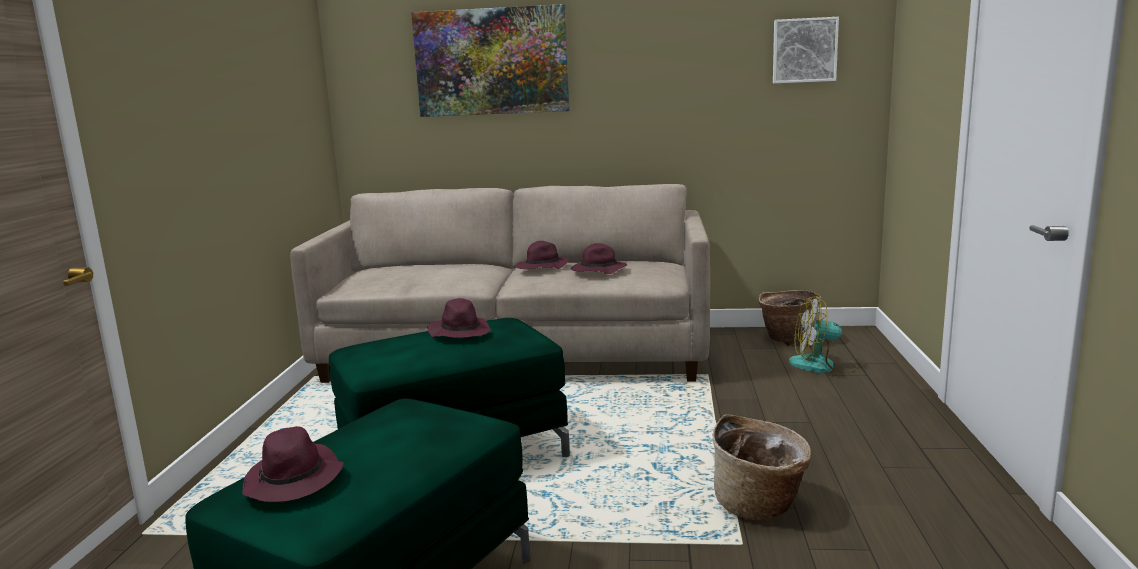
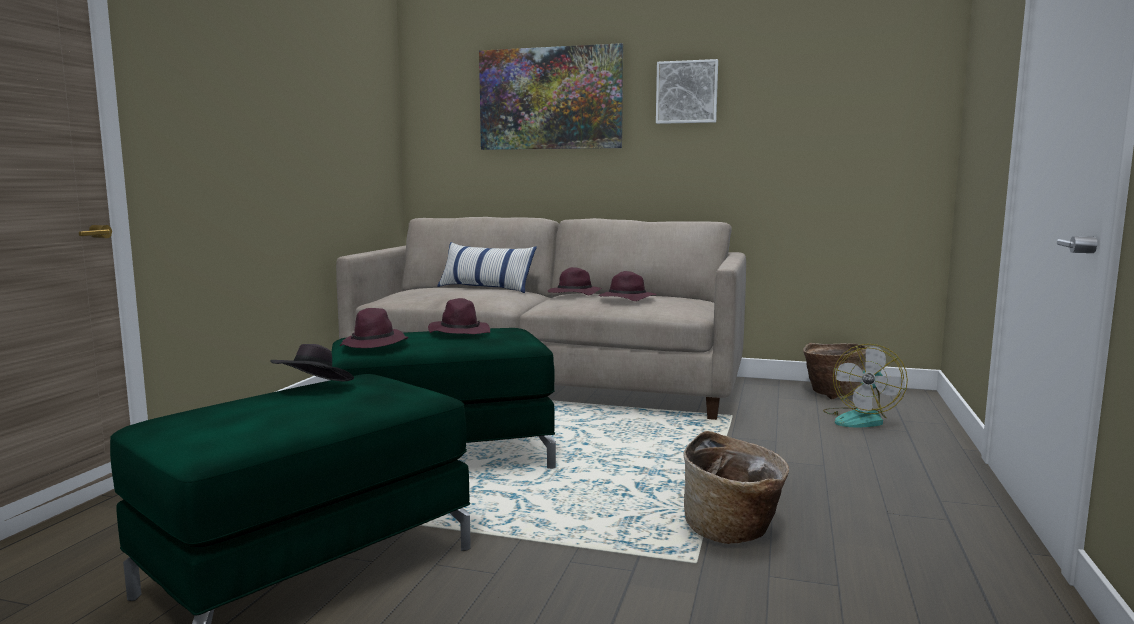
camera: 10 degrees right, 5 degrees down
purple hat [242,426,344,502] -> purple hat moved to [340,308,408,348]
picture [773,17,839,83] -> picture moved to [656,59,718,124]
fan [789,296,858,373] -> fan turned 75 degrees counterclockwise [823,344,908,427]
none -> black hat [270,344,354,381]
none -> pillow [437,242,537,293]

